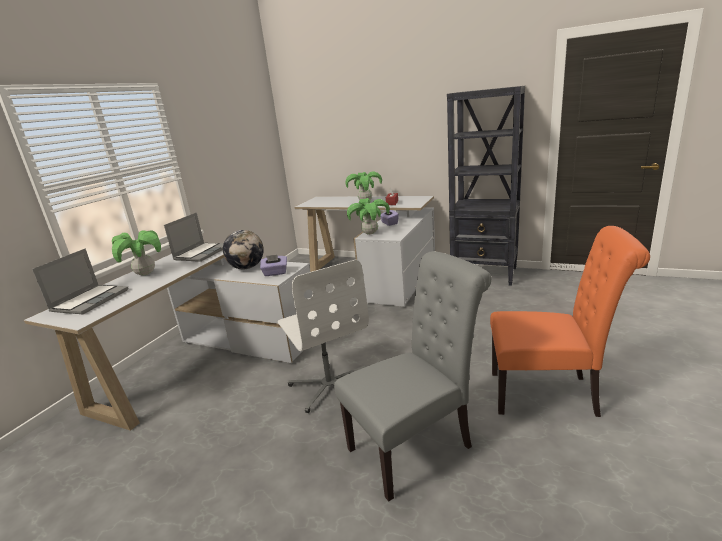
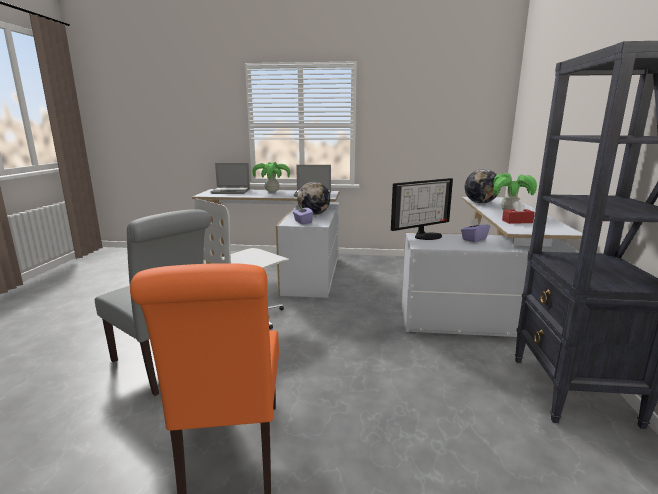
camera: 70 degrees right, 5 degrees down
potted plant [347,198,390,235] -> monitor [391,178,453,240]
none -> globe [465,169,500,203]

